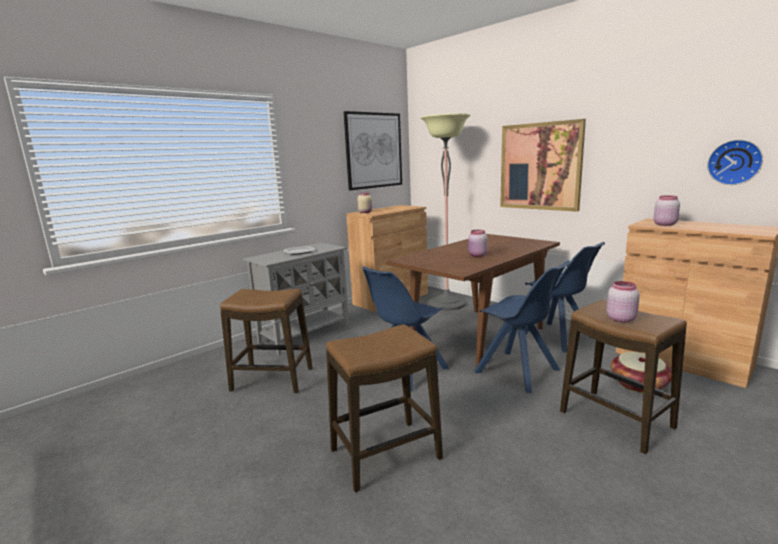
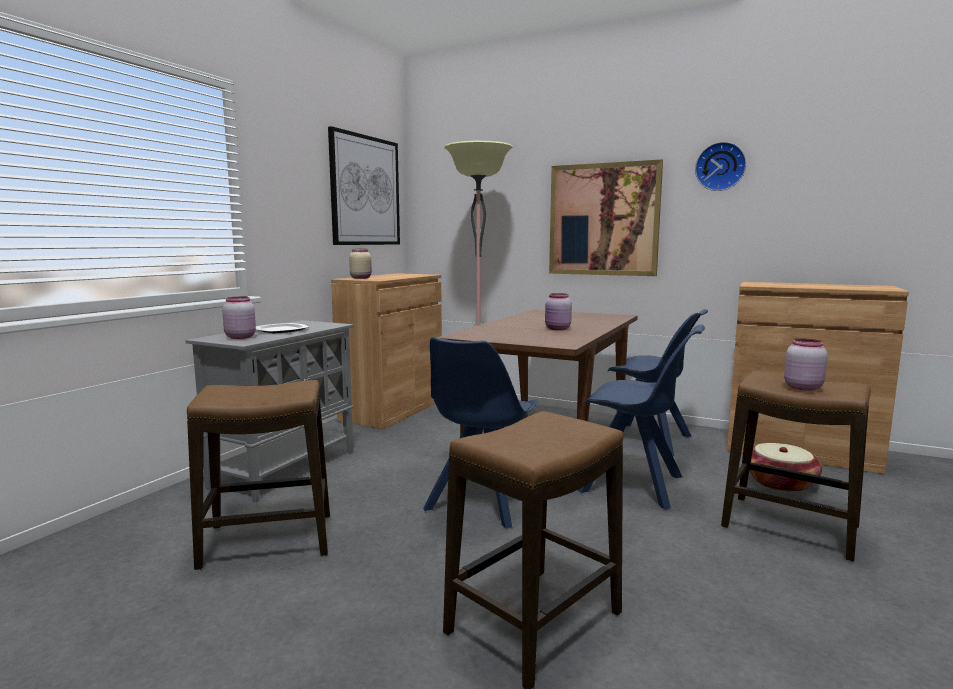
camera: 20 degrees left, 5 degrees down
pink jar [654,196,680,226] -> pink jar moved to [222,297,256,339]
wall clock [707,140,763,185] -> wall clock moved to [695,142,746,191]

